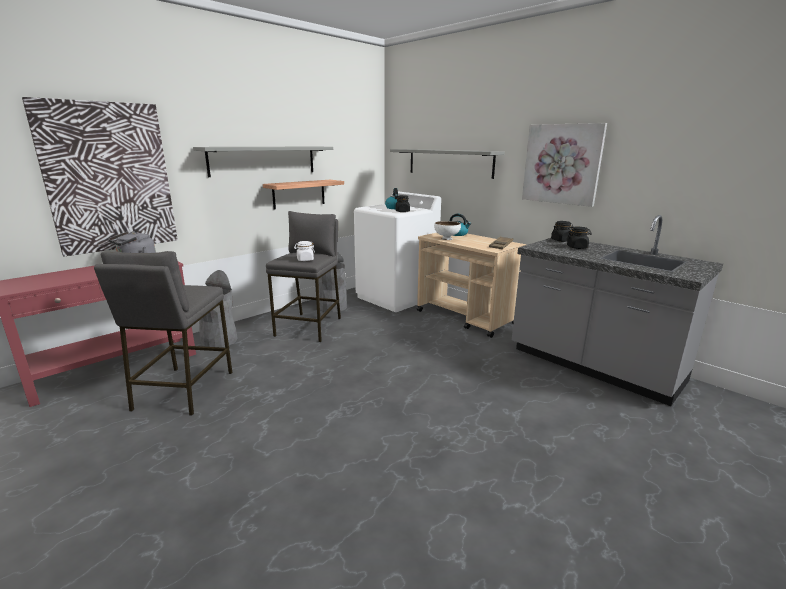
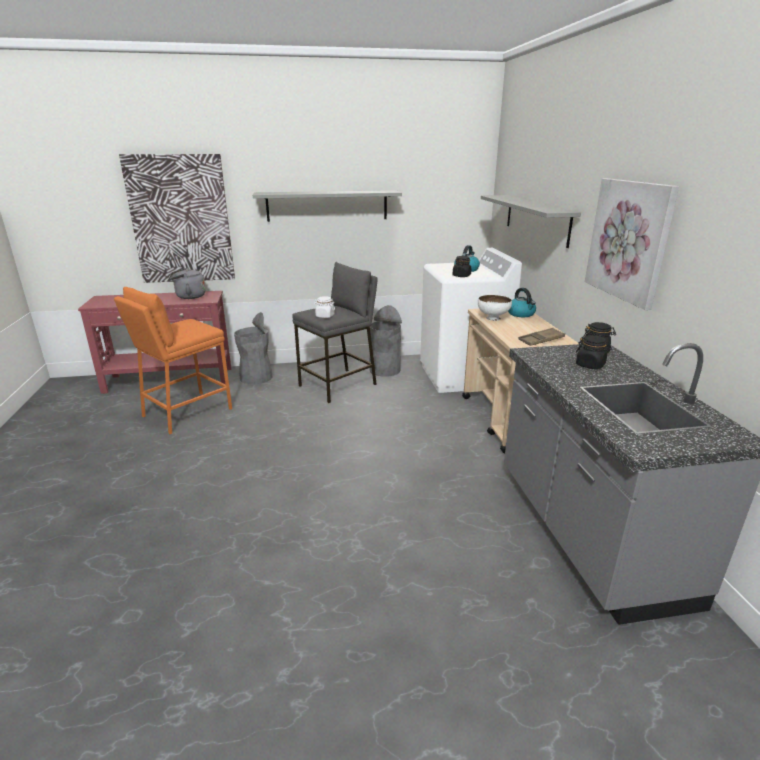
camera: 35 degrees right, 5 degrees up
grey stool [94,251,233,416] -> orange stool [114,287,232,434]
shelf [263,180,344,209] -> none

